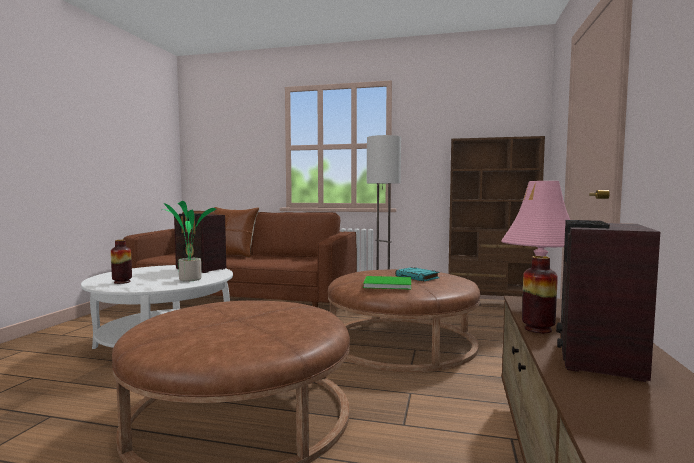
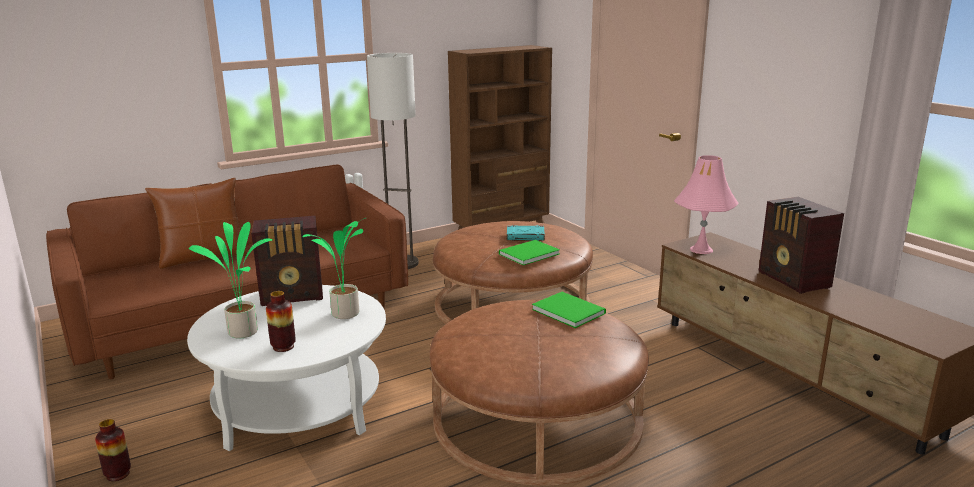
camera: 45 degrees left, 15 degrees up
vase [522,256,558,333] -> vase moved to [95,419,131,481]
none -> potted plant [189,222,272,338]
none -> green book [532,292,606,328]

